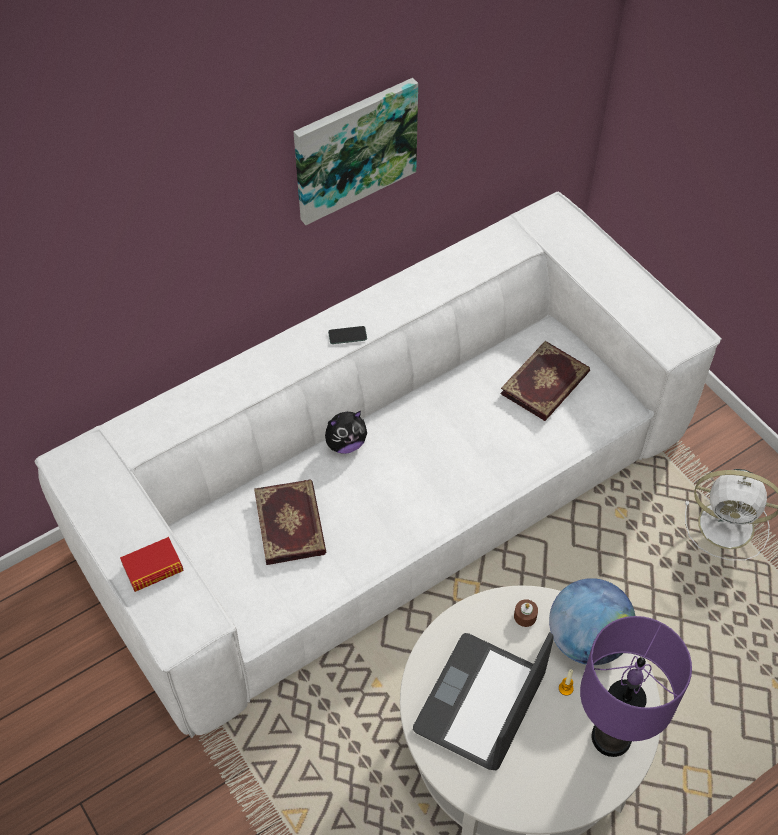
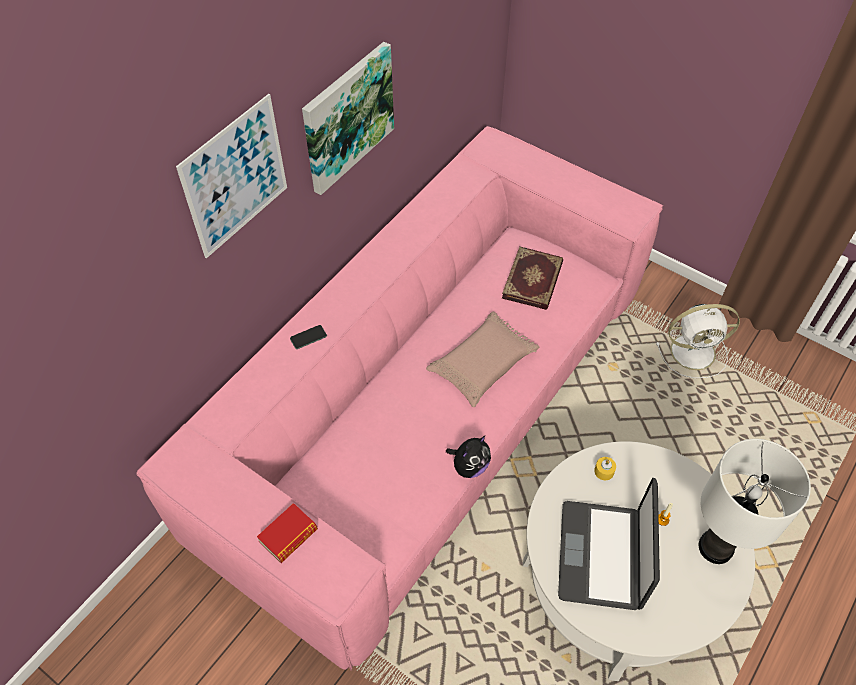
camera: 20 degrees left, 0 degrees up
white sofa [34,192,722,738] -> pink sofa [136,126,663,670]
book [254,480,326,565] -> none
plush toy [325,411,367,454] -> plush toy moved to [446,435,491,478]
phone [328,326,367,344] -> phone moved to [290,325,327,349]
brown candle [514,599,538,627] -> yellow candle [594,457,616,480]
globe [549,578,636,665] -> none
purple table lamp [580,616,692,757] -> white table lamp [699,439,811,564]
none -> picture [176,94,287,259]
none -> beige pillow [426,312,540,407]

